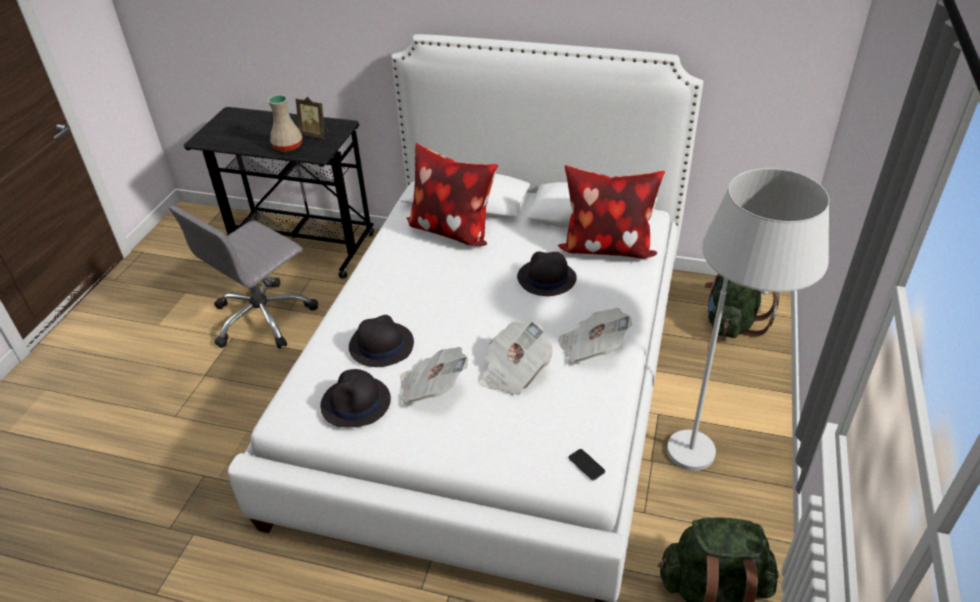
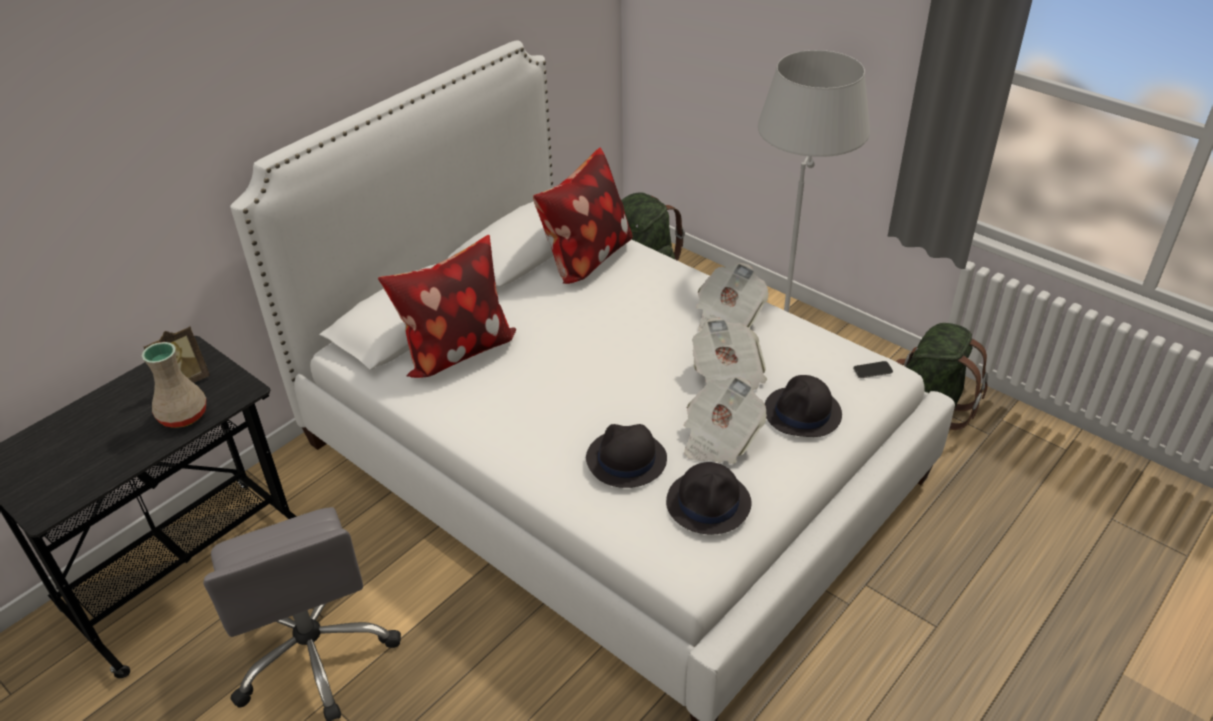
camera: 65 degrees left, 0 degrees up
black hat [517,252,577,296] -> black hat moved to [765,375,842,437]

